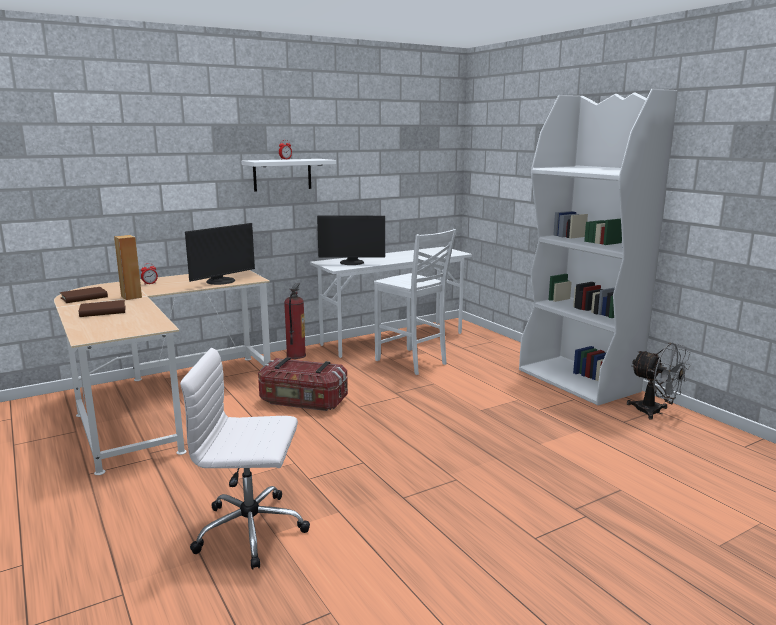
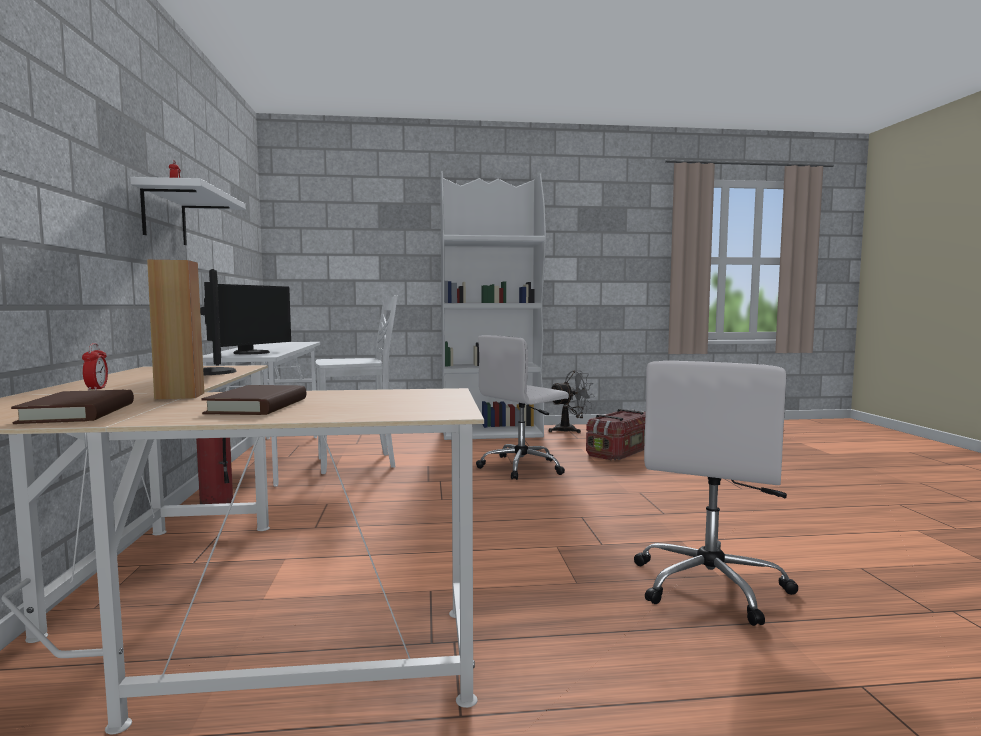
camera: 65 degrees left, 10 degrees down
storage box [258,357,348,411] -> storage box moved to [586,409,646,460]
none -> white office chair [476,335,569,480]

